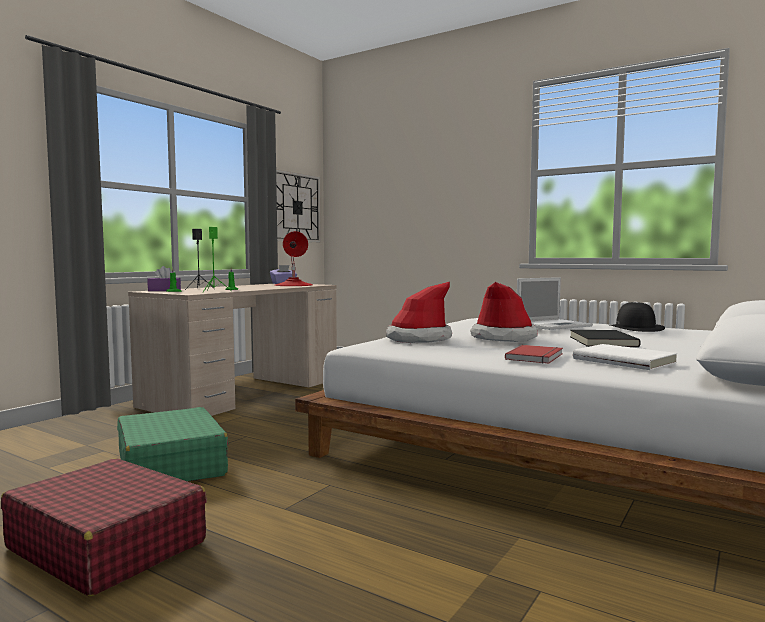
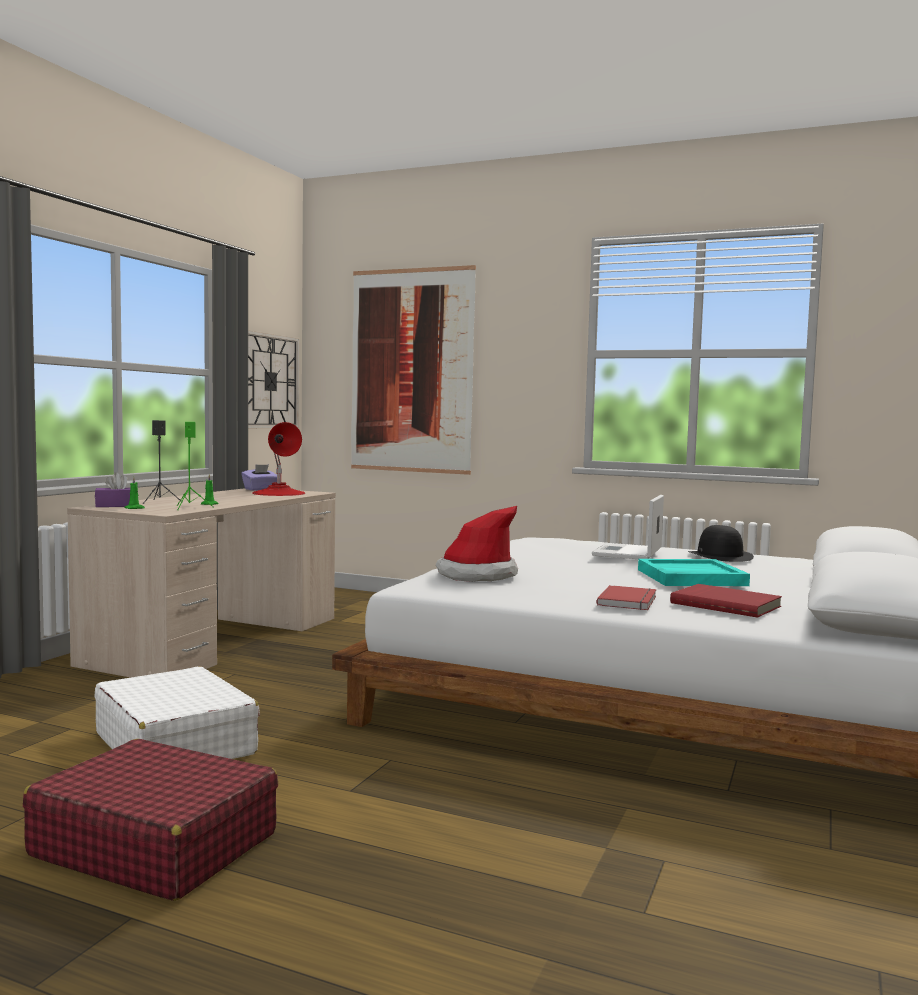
camera: 10 degrees left, 0 degrees up
green suitcase [117,407,229,482] -> white suitcase [94,666,260,759]
hat [470,282,537,342] -> none
laptop [517,277,593,330] -> laptop turned 150 degrees clockwise [592,495,664,559]
black book [570,330,641,347] -> turquoise tray [638,559,750,586]
white book [573,344,678,370] -> red book [670,584,782,618]
none -> picture [351,265,476,475]

